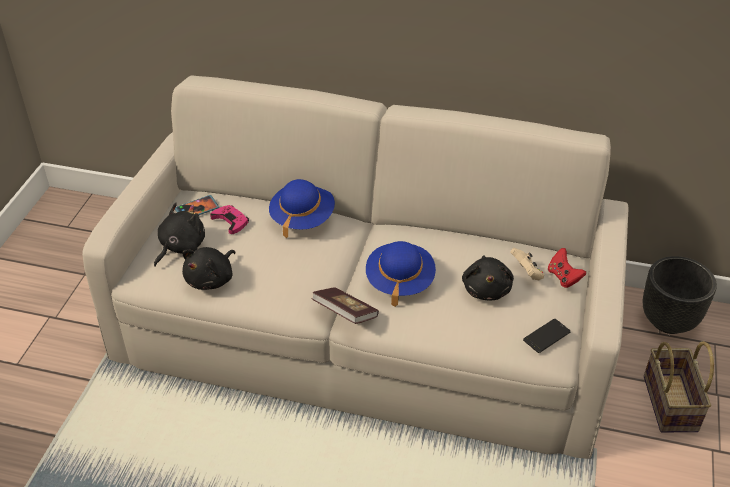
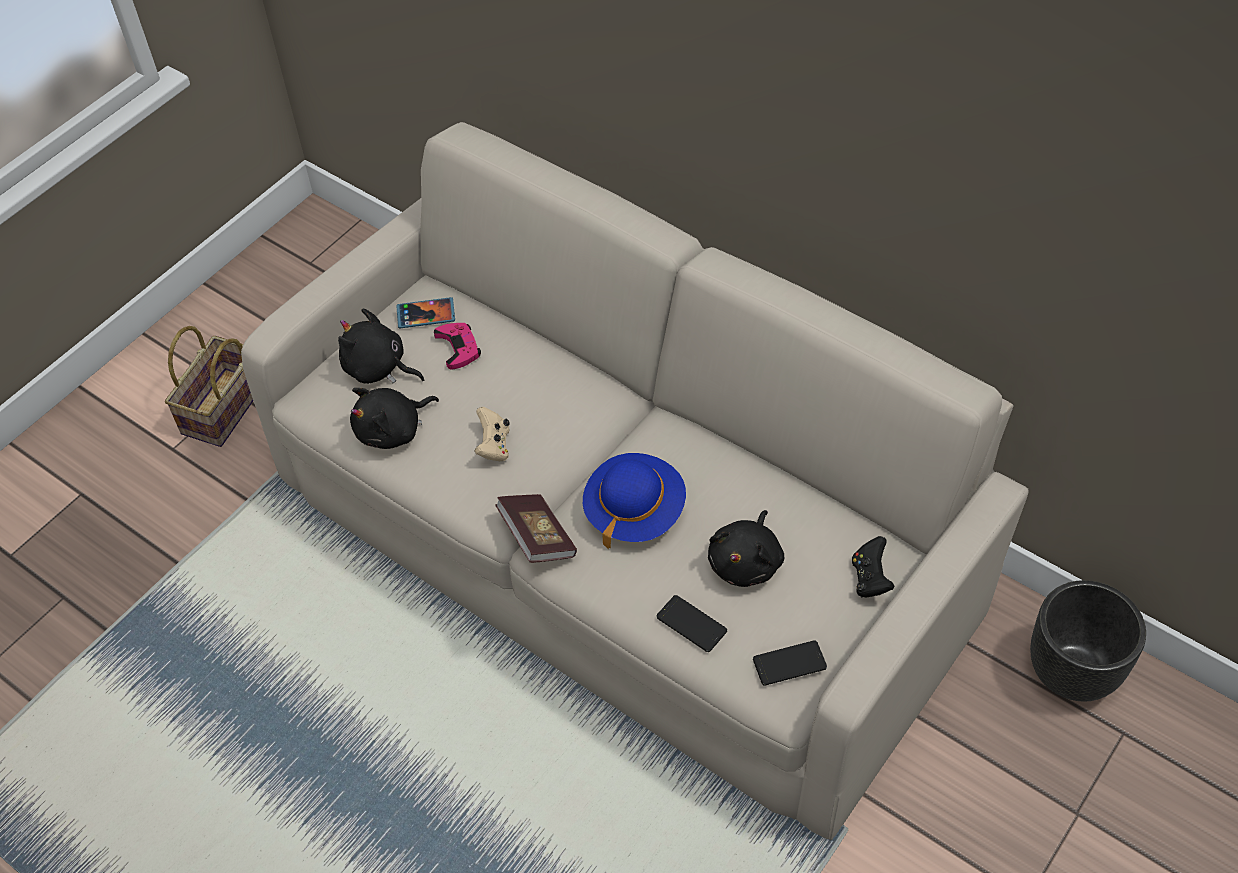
camera: 25 degrees right, 10 degrees up
black plush toy [154,203,205,267] -> black plush toy turned 120 degrees counterclockwise [338,309,424,384]
blue hat [269,179,335,238] -> none
beige game controller [510,248,544,280] -> beige game controller moved to [474,407,510,461]
red game controller [548,248,586,288] -> black game controller [852,536,895,597]
basket [644,341,714,432] -> basket moved to [165,326,253,447]
none -> phone [656,595,727,652]

